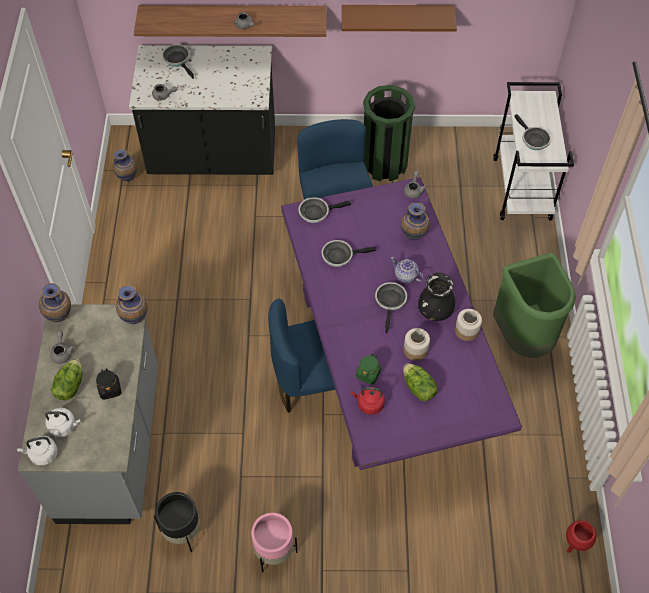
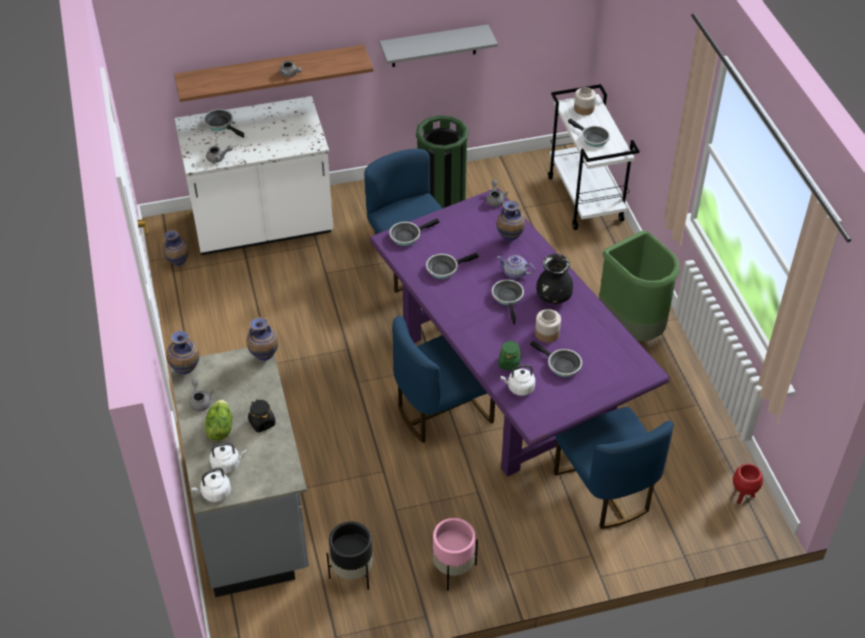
camera: 15 degrees left, 10 degrees down
black counter [129,45,275,175] -> white counter [174,96,333,255]
brown shelf [342,5,457,32] -> grey shelf [379,24,498,67]
red kettle [351,387,385,415] -> white kettle [501,365,535,396]
lettuce [403,363,437,401] -> frying pan [530,341,582,377]
jar [455,309,482,341] -> jar moved to [574,87,596,115]
none -> blue chair [553,407,673,529]

